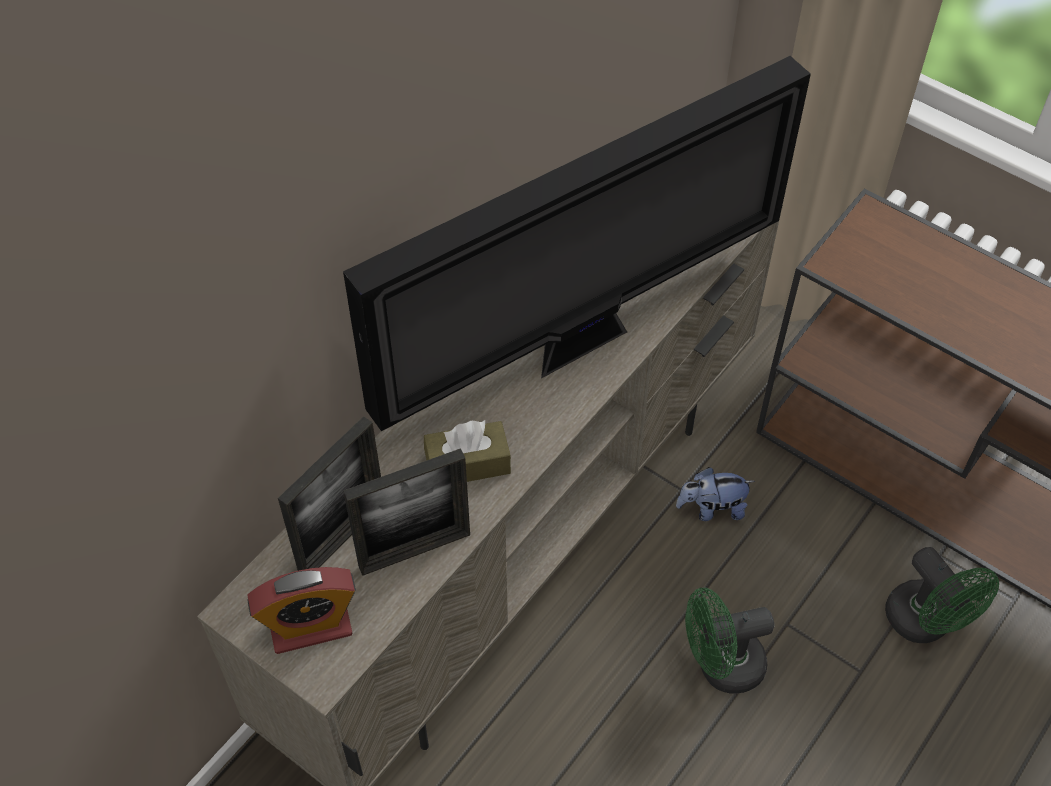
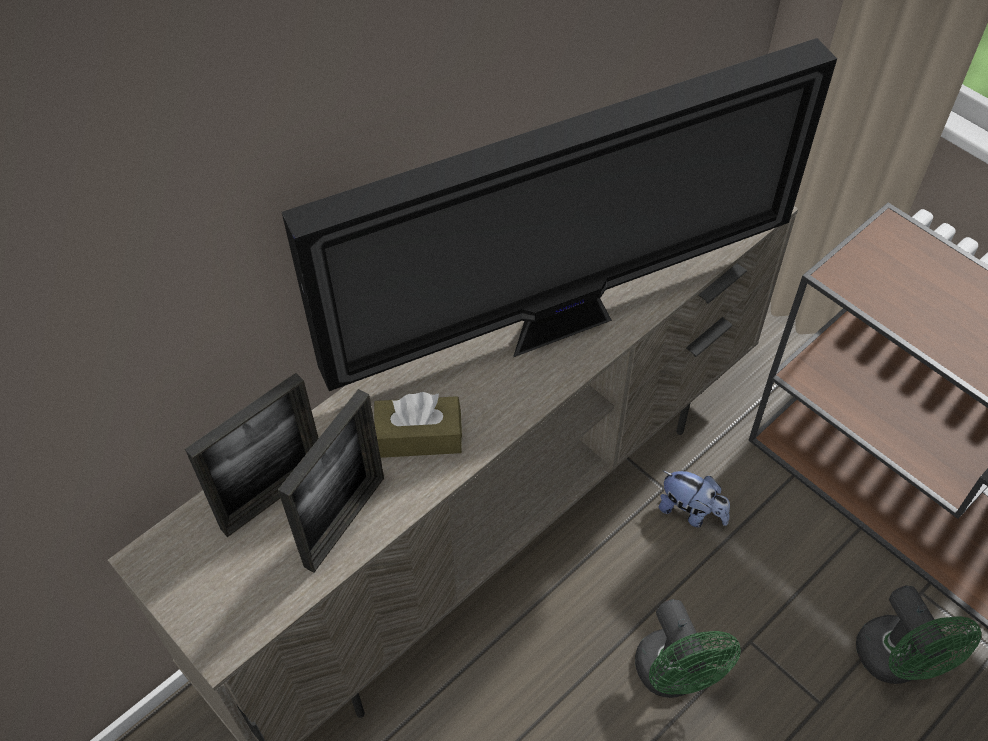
camera: 10 degrees right, 0 degrees up
alarm clock [247,567,356,654] -> none
picture frame [343,448,470,576] -> picture frame turned 45 degrees counterclockwise [278,389,384,573]
plush toy [676,467,755,521] -> plush toy turned 150 degrees counterclockwise [659,471,730,527]
green fan [685,588,774,694] -> green fan turned 105 degrees counterclockwise [635,599,741,698]

